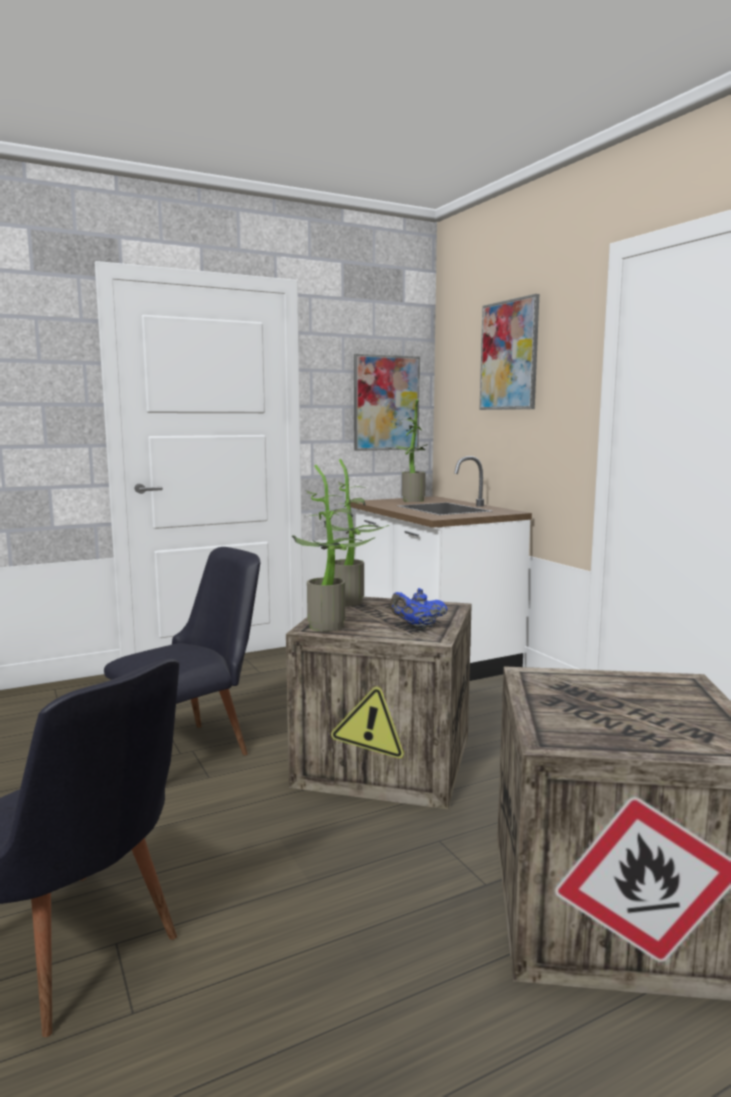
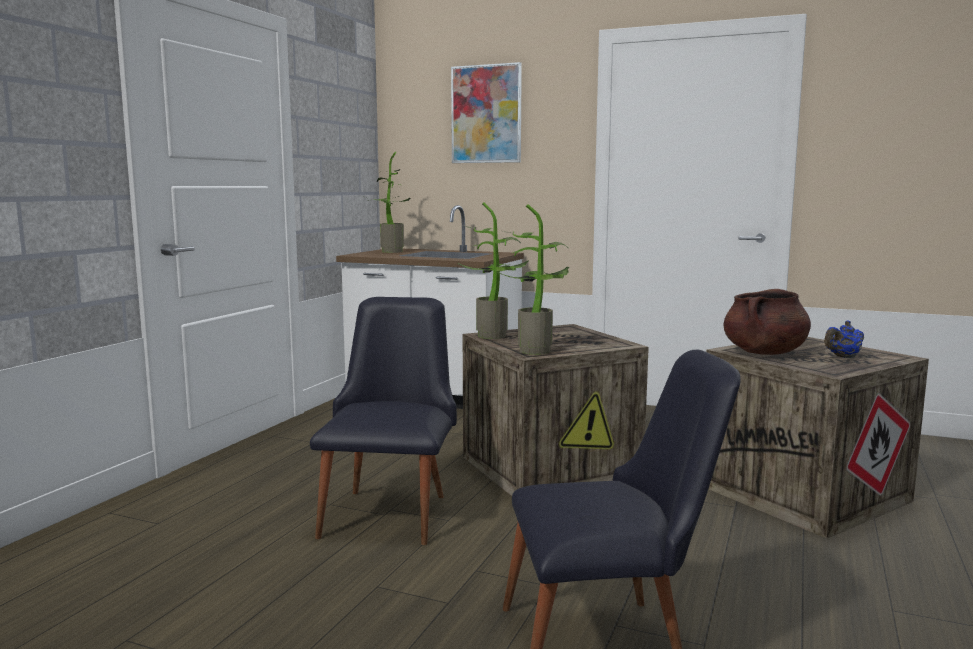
camera: 40 degrees left, 0 degrees up
picture [354,354,420,451] -> none
blue teapot [390,588,447,629] -> blue teapot moved to [824,320,864,358]
none -> brown cooking pot [724,289,811,355]

